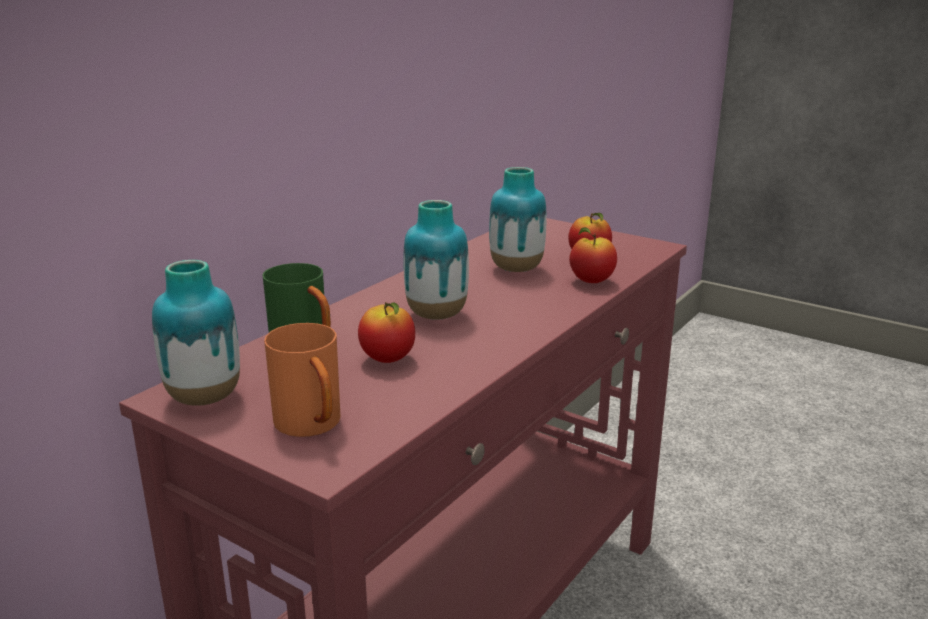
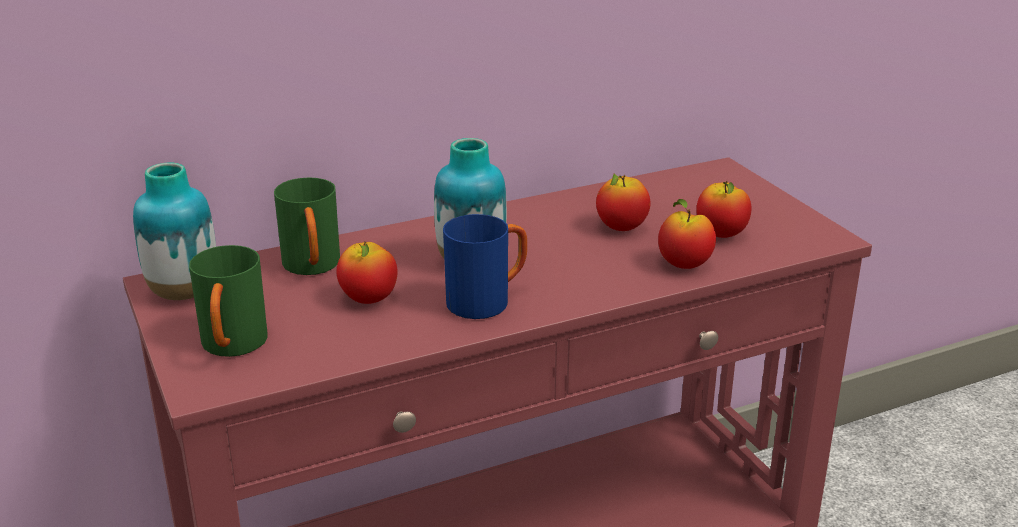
camera: 30 degrees right, 5 degrees up
orange mug [264,323,341,437] -> green mug [189,245,268,357]
vase [489,167,547,272] -> apple [596,174,650,231]
none -> blue mug [443,214,527,319]

